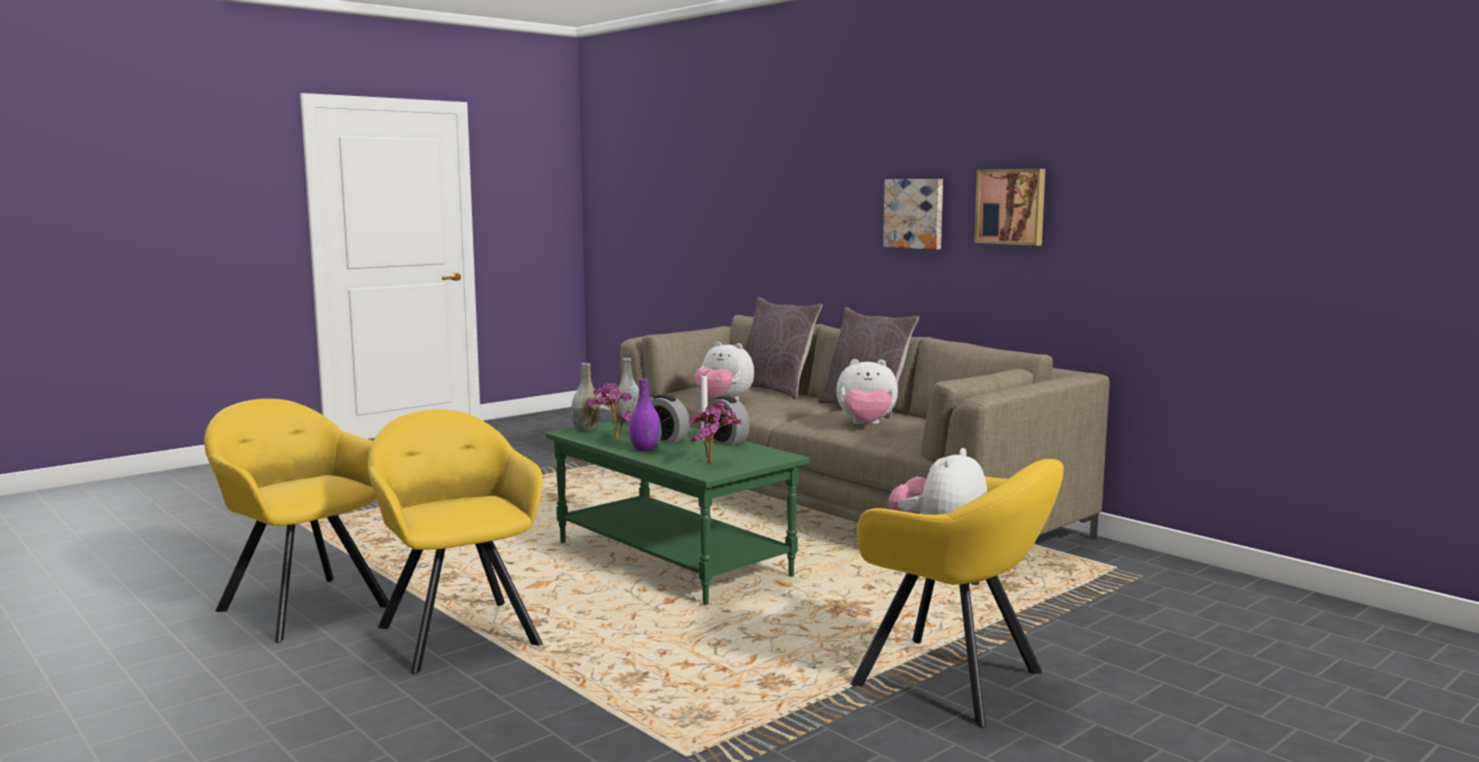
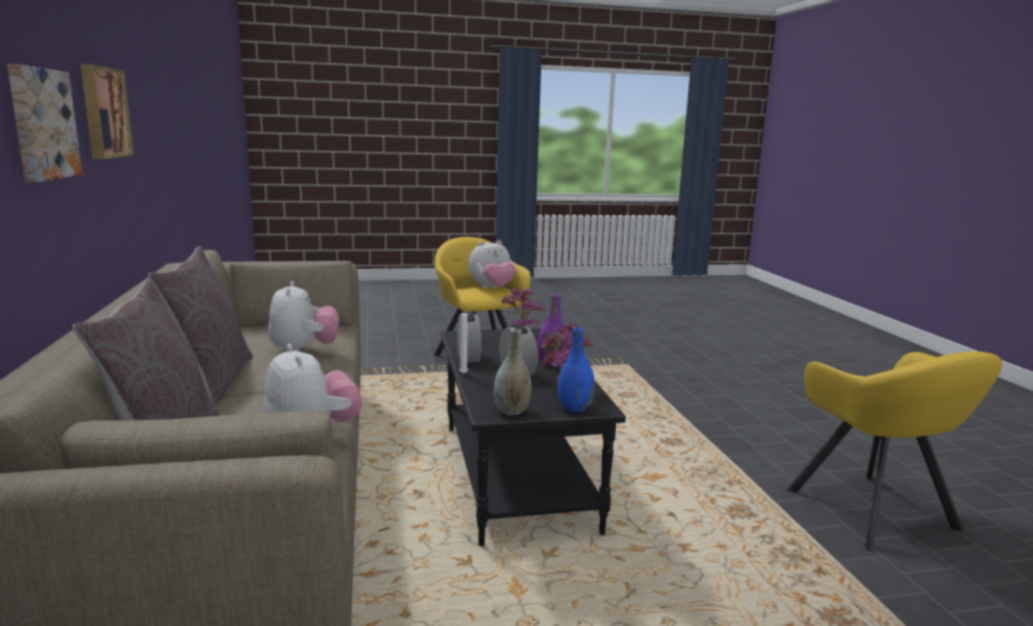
camera: 150 degrees left, 5 degrees up
yellow armchair [368,409,543,674] -> none
green coffee table [546,420,810,605] -> black coffee table [441,328,626,546]
grey vase [571,363,601,431] -> blue vase [558,328,595,412]
plush toy [836,359,898,424] -> plush toy turned 45 degrees clockwise [268,281,339,351]

